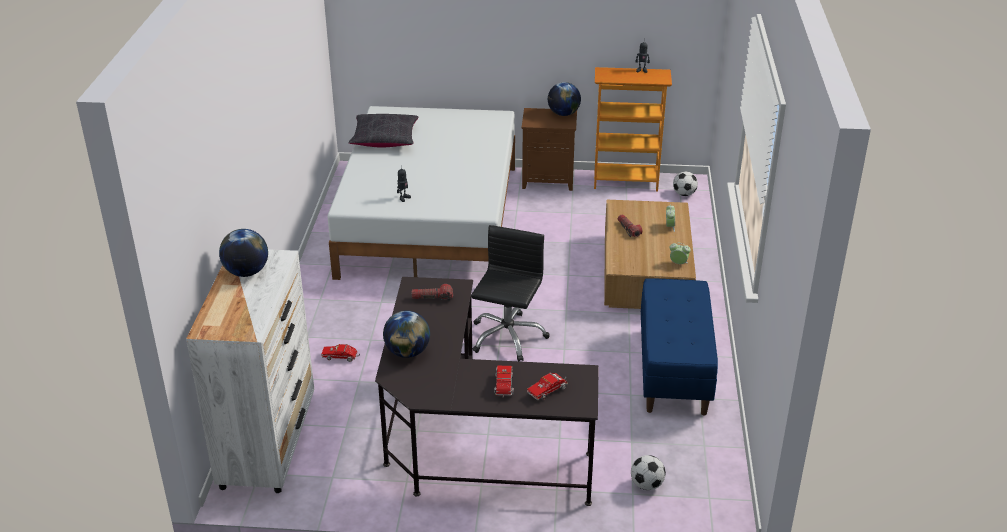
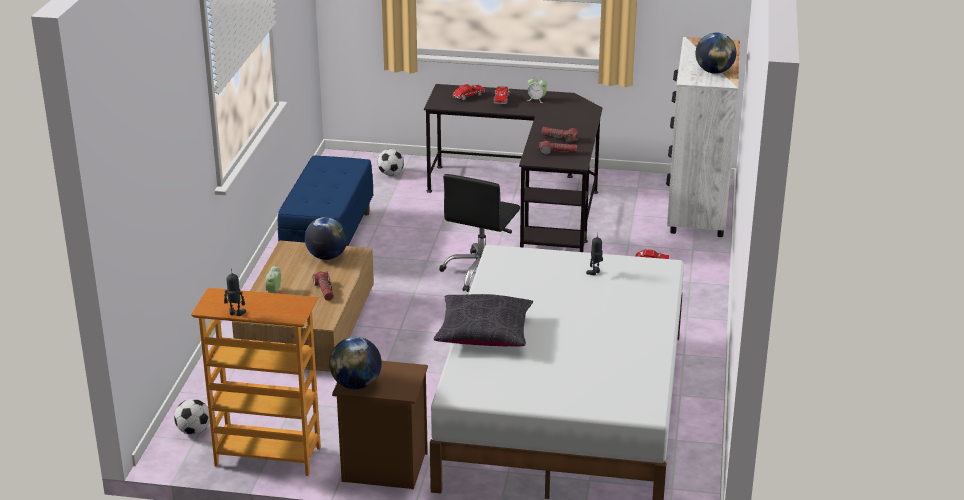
camera: 175 degrees left, 5 degrees down
black pillow [349,114,419,148] -> black pillow moved to [433,294,533,346]
globe [383,310,430,358] -> globe moved to [305,217,348,260]
alarm clock [669,243,691,264] -> alarm clock moved to [527,76,547,103]
none -> flashlight [541,127,579,143]

